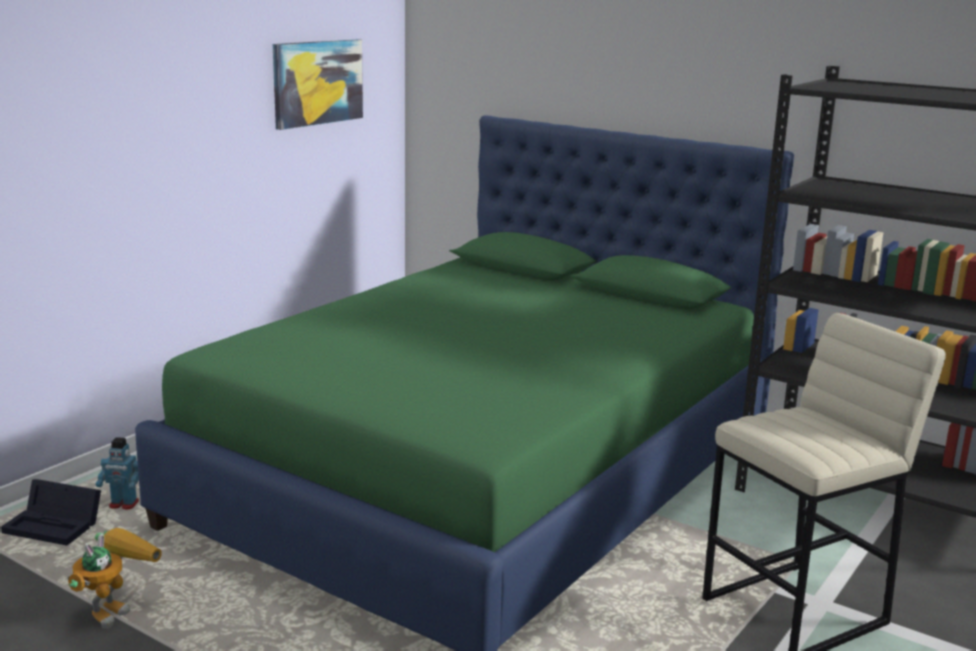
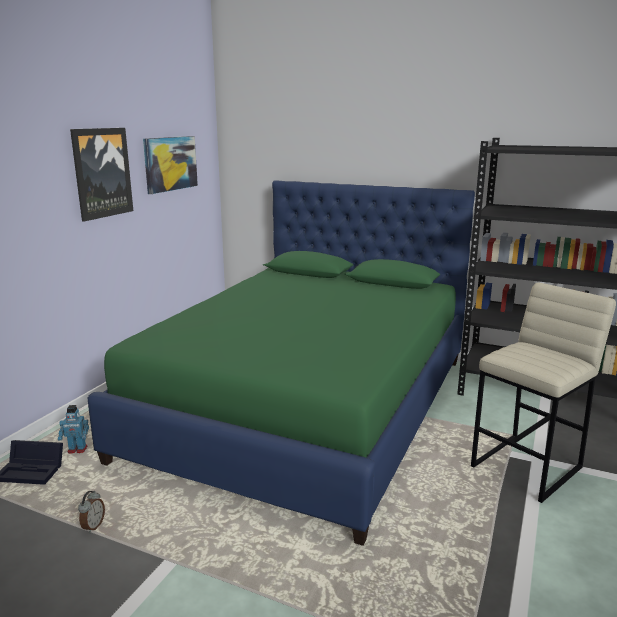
camera: 10 degrees left, 0 degrees up
toy robot [68,528,162,629] -> alarm clock [78,491,105,533]
none -> picture [70,128,133,222]

